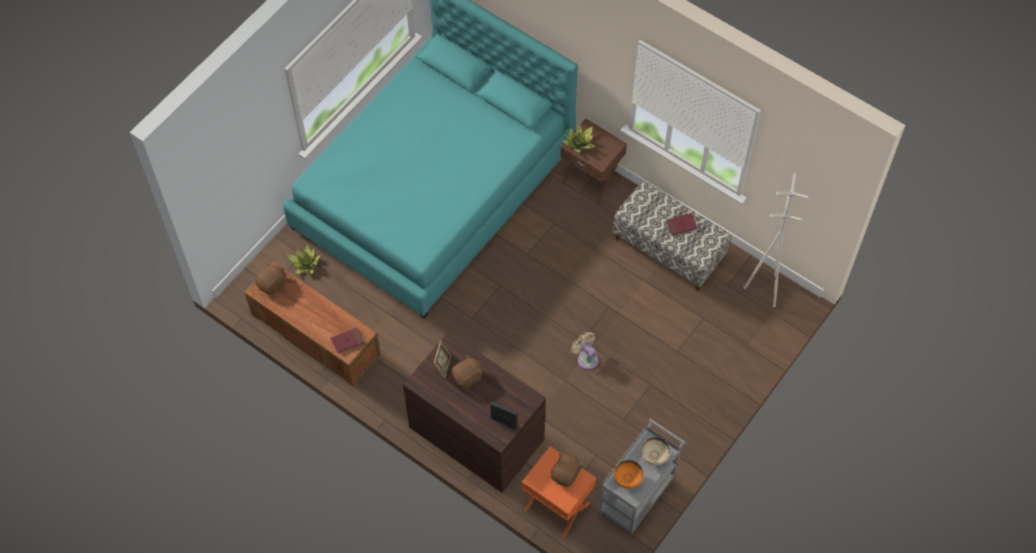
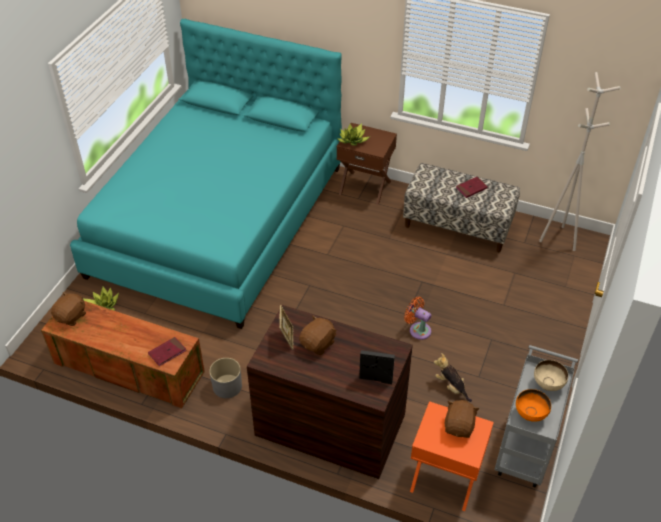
camera: 15 degrees left, 15 degrees down
beige fan [571,332,598,370] -> orange fan [404,297,432,340]
none -> grey planter [209,358,242,398]
none -> plush toy [434,353,472,402]

